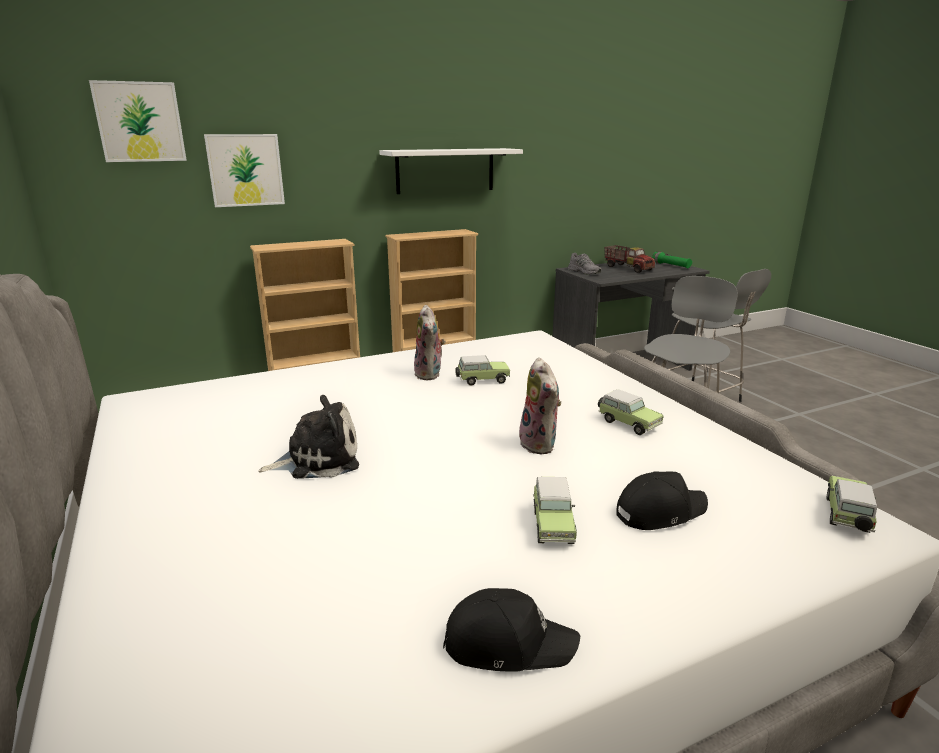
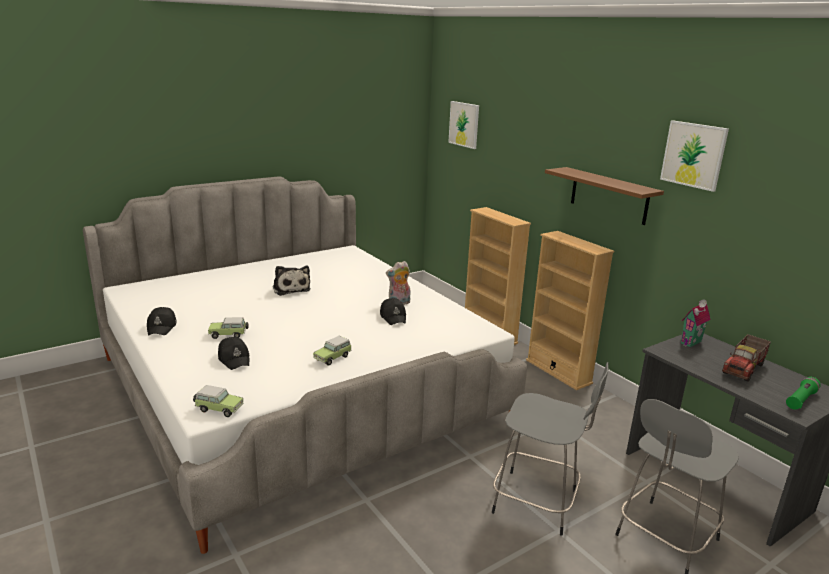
camera: 80 degrees right, 0 degrees up
picture [204,134,285,207] -> picture moved to [660,120,729,192]
white shelf [379,148,523,194] -> brown shelf [545,167,664,225]
toy car [455,355,510,386] -> black cap [380,298,406,325]
plush toy [519,357,561,454] -> none
grey shoe [568,253,601,275] -> toy house [681,299,711,347]

